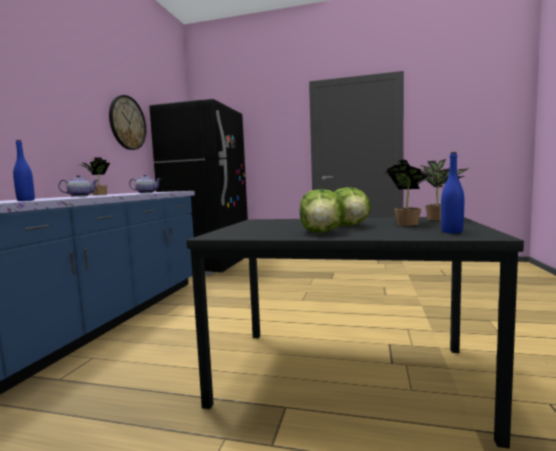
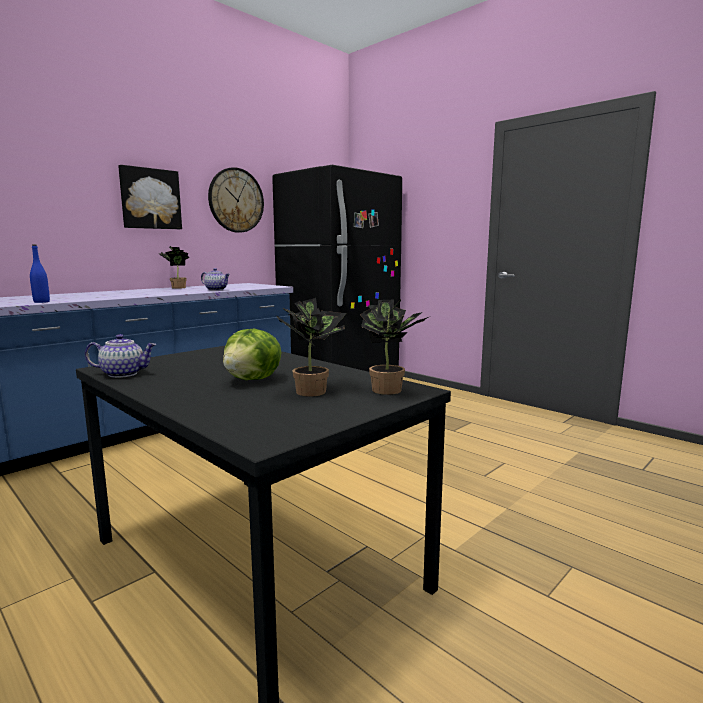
camera: 30 degrees right, 5 degrees up
teapot [58,175,98,197] -> teapot moved to [85,334,157,378]
lettuce [300,189,346,233] -> none
blue bottle [441,152,464,234] -> none
none -> picture [118,165,182,229]

